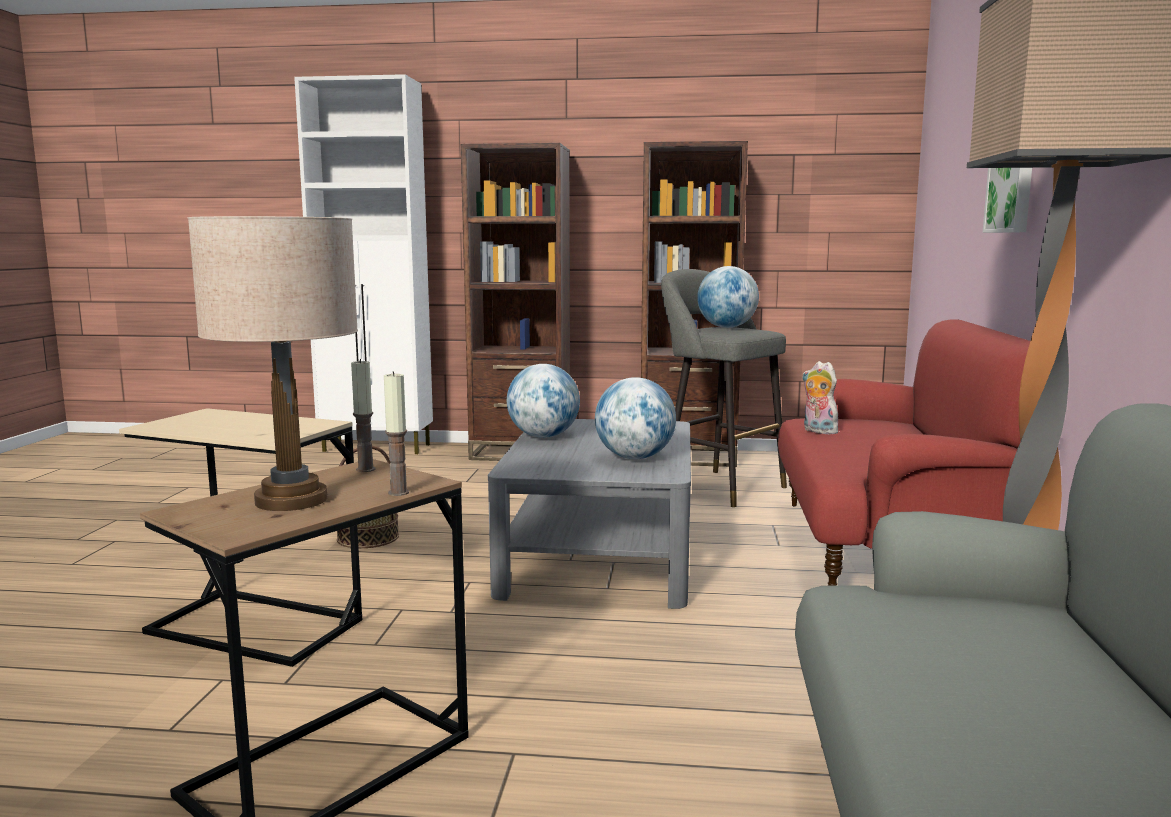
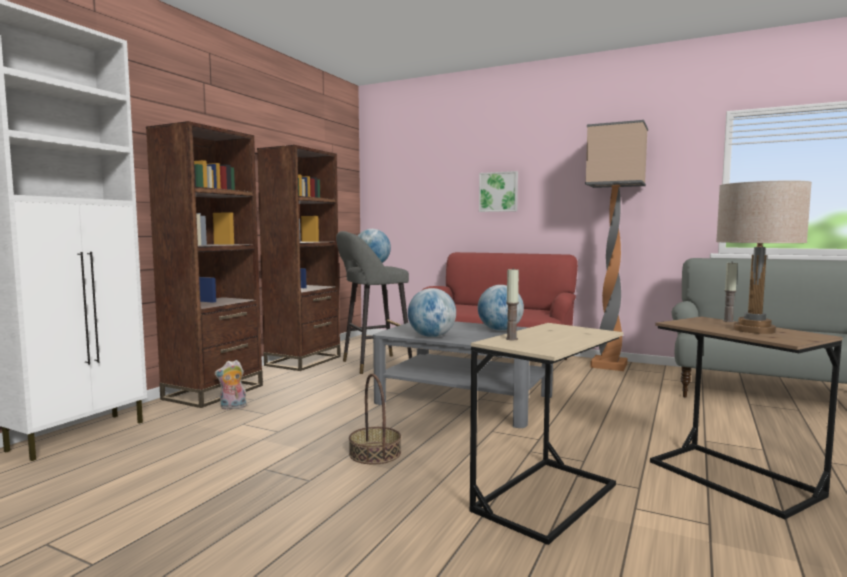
camera: 70 degrees left, 5 degrees down
candle [351,359,376,472] -> candle moved to [506,267,519,340]
plush toy [802,361,843,434] -> plush toy moved to [214,360,247,410]

